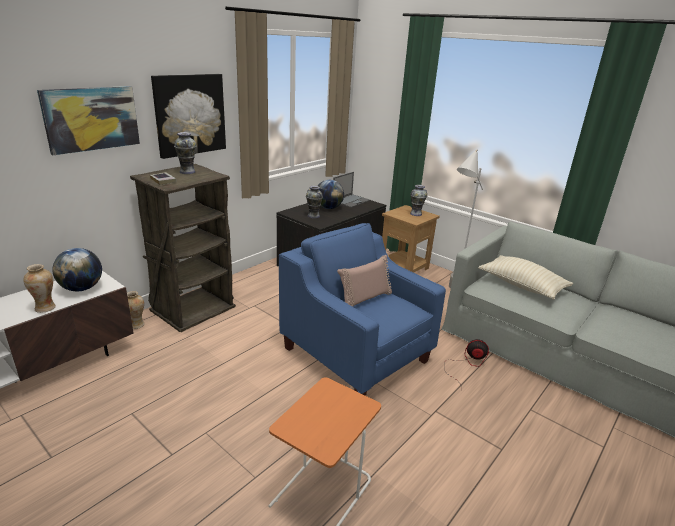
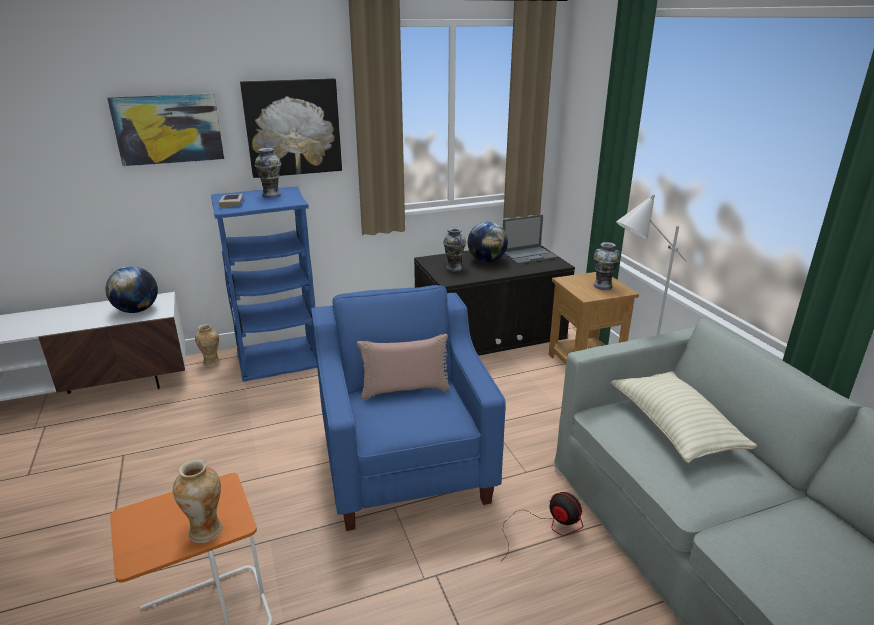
camera: 30 degrees right, 0 degrees up
vase [23,264,56,313] -> vase moved to [173,459,223,543]
brown bookcase [130,164,236,332] -> blue bookcase [211,187,317,382]

